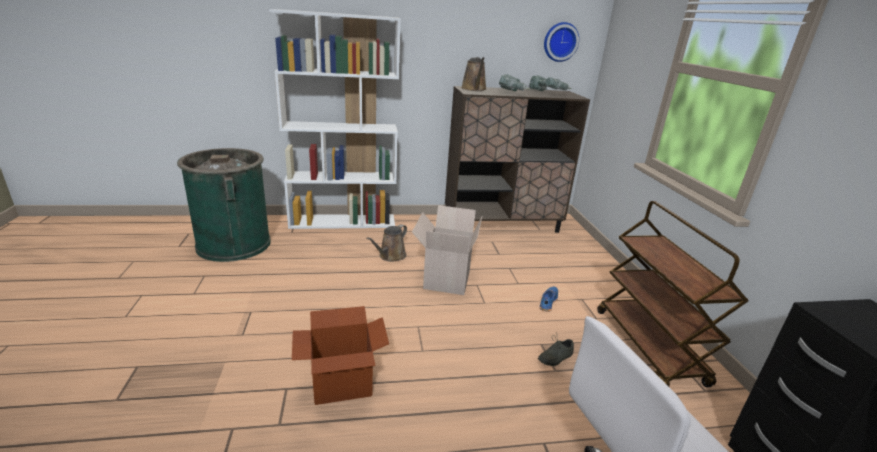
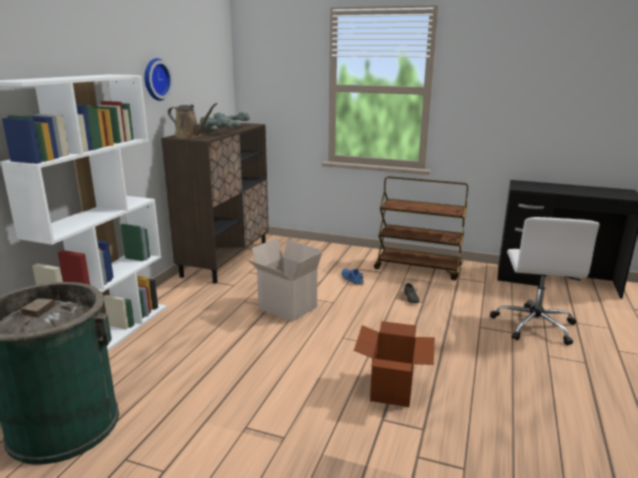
camera: 60 degrees left, 5 degrees down
brown watering can [366,224,407,262] -> none
wall clock [544,22,579,62] -> wall clock moved to [144,58,173,101]

